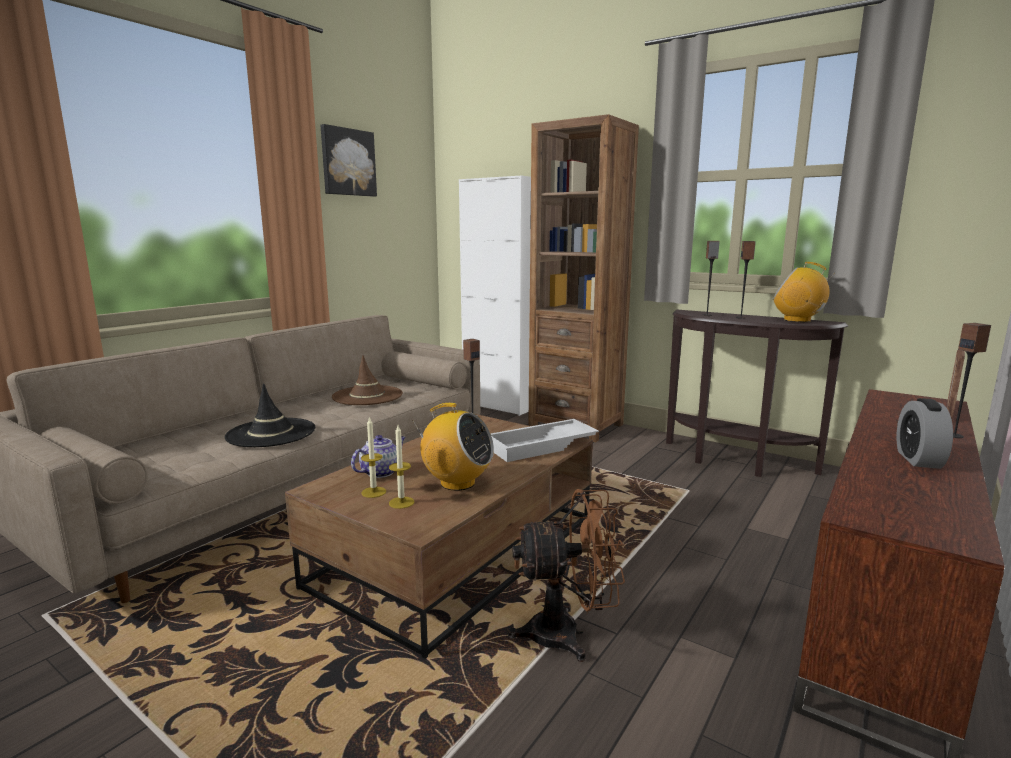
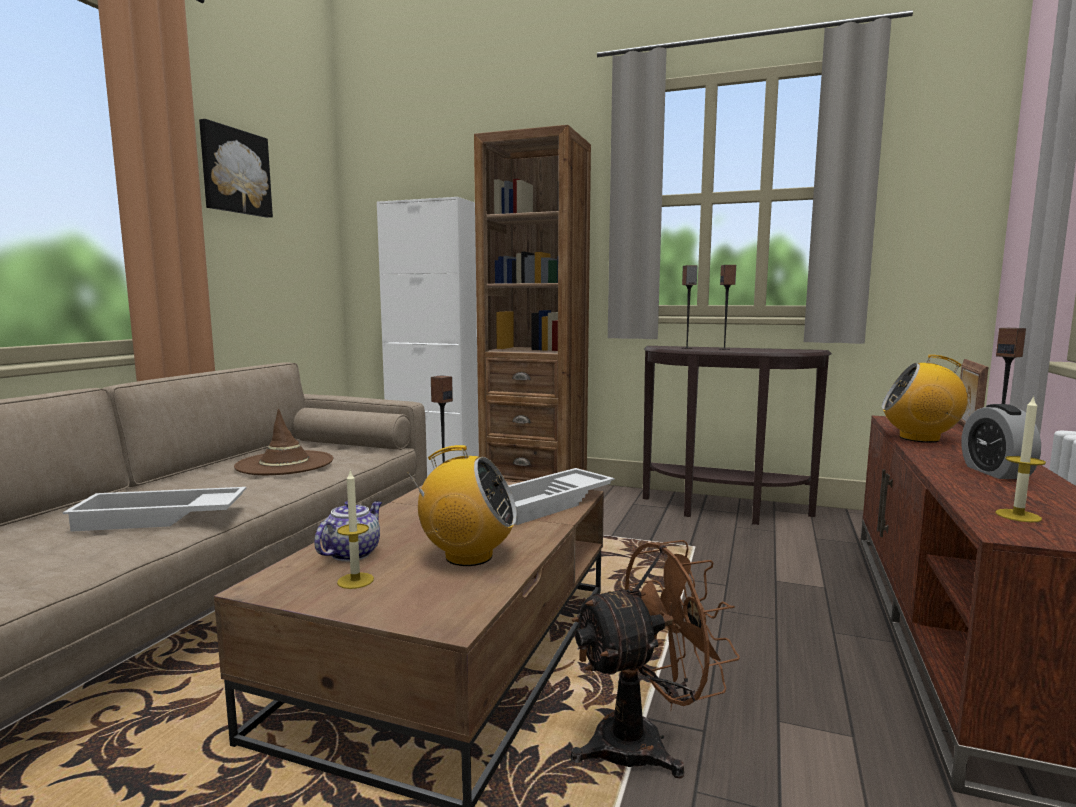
camera: 15 degrees left, 5 degrees down
black hat [225,383,315,447] -> white tray [63,487,246,532]
candle [389,425,414,509] -> candle moved to [995,395,1046,522]
radio [773,262,835,322] -> radio moved to [882,355,968,443]

